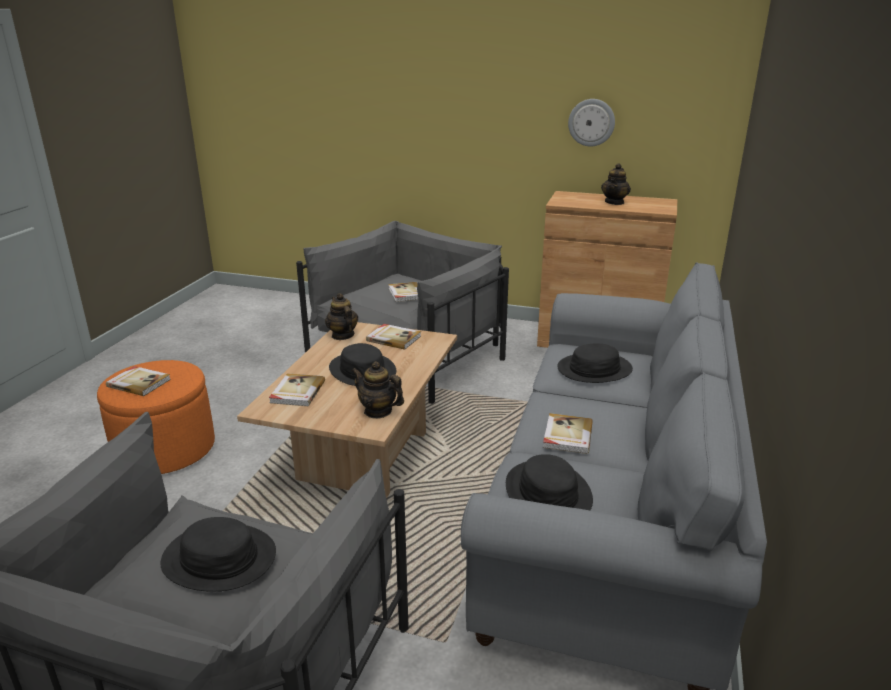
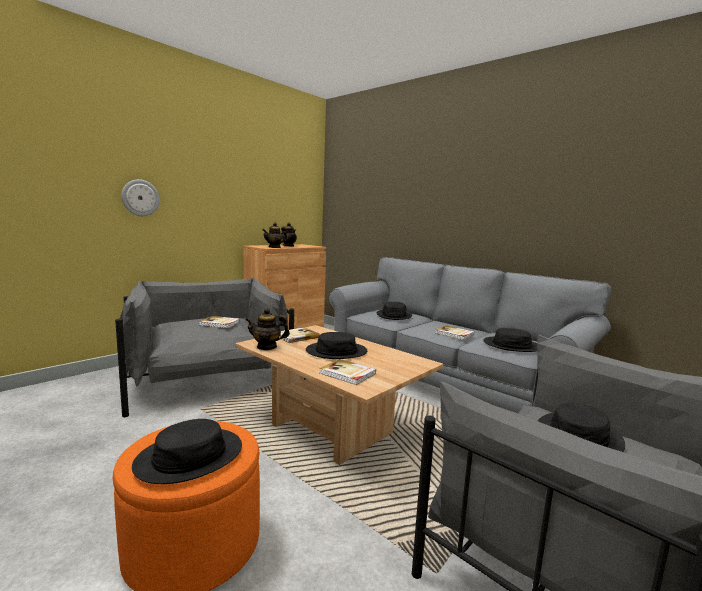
camera: 65 degrees left, 15 degrees down
book [106,366,171,396] -> black hat [132,419,242,484]
teapot [352,362,404,419] -> teapot moved to [262,222,288,248]
wall clock [568,99,615,147] -> wall clock moved to [121,179,160,216]

